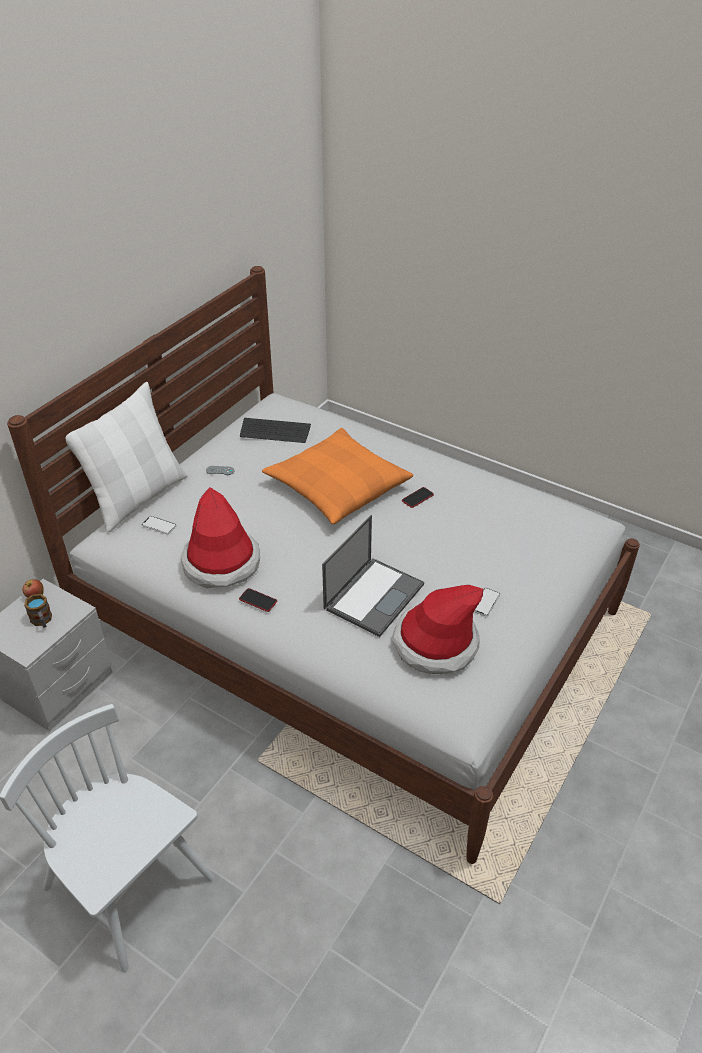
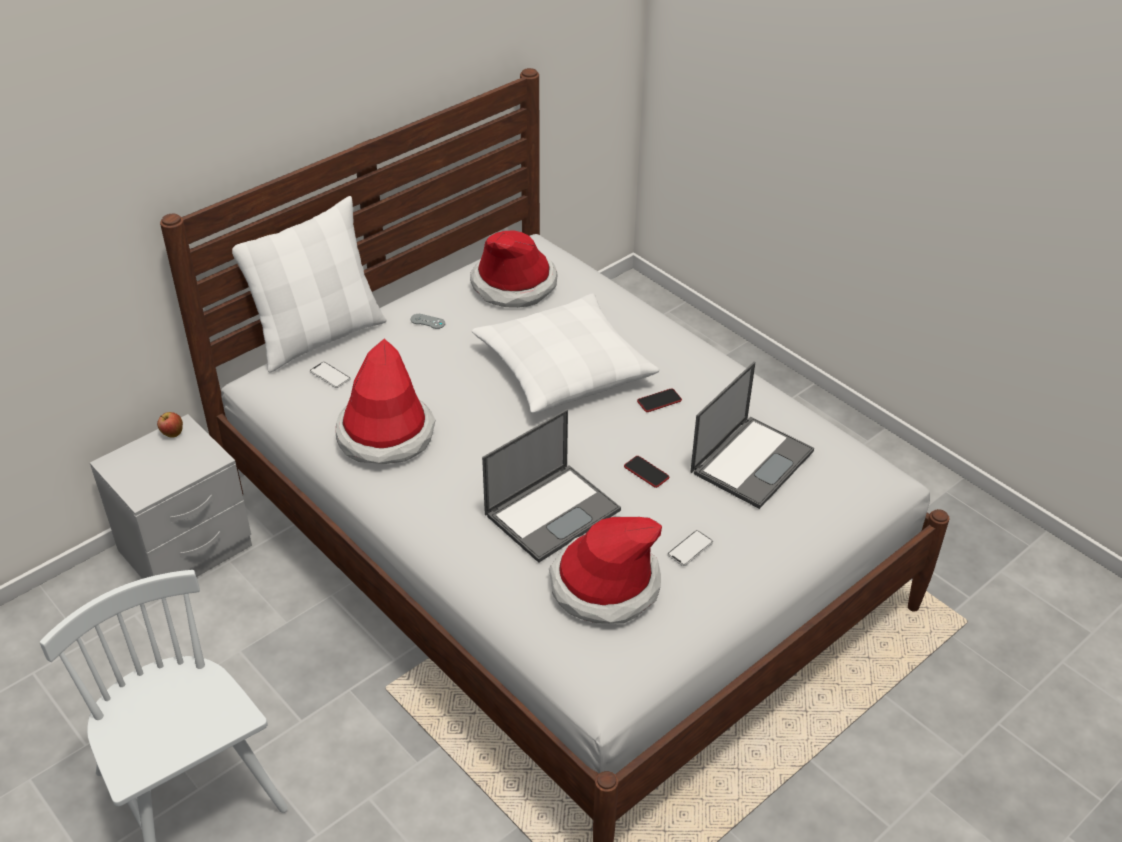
camera: 15 degrees right, 0 degrees up
mug [24,594,52,628] -> none
phone [239,588,277,612] -> phone moved to [624,456,669,488]
keyboard [240,418,311,443] -> hat [470,231,558,308]
orange pillow [262,428,413,524] -> white pillow [472,293,659,414]
none -> laptop [690,362,814,509]

